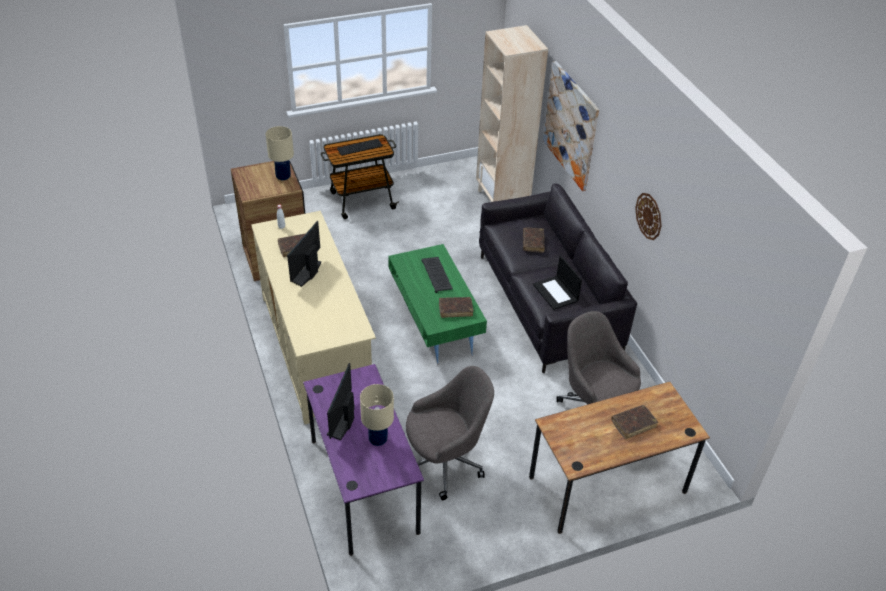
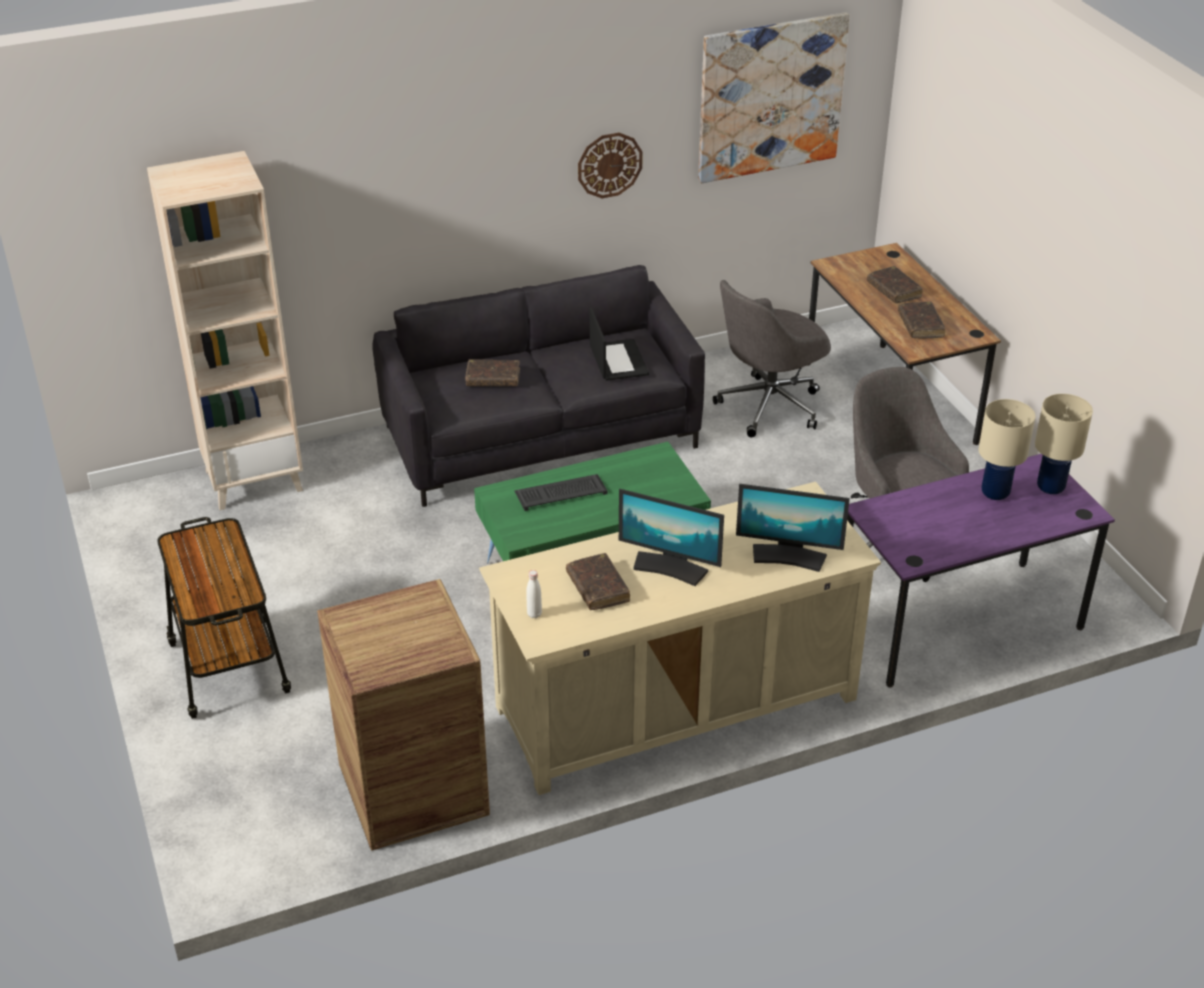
camera: 90 degrees left, 5 degrees down
beige table lamp [266,126,294,180] -> beige table lamp moved to [1035,394,1093,494]
monitor [327,363,355,440] -> monitor moved to [736,484,850,572]
keyboard [337,139,383,156] -> none
brown book [439,297,474,318] -> brown book moved to [898,302,945,338]
laptop [533,255,582,310] -> laptop turned 75 degrees counterclockwise [590,308,649,381]
picture [543,61,599,191] -> picture moved to [698,12,850,183]

